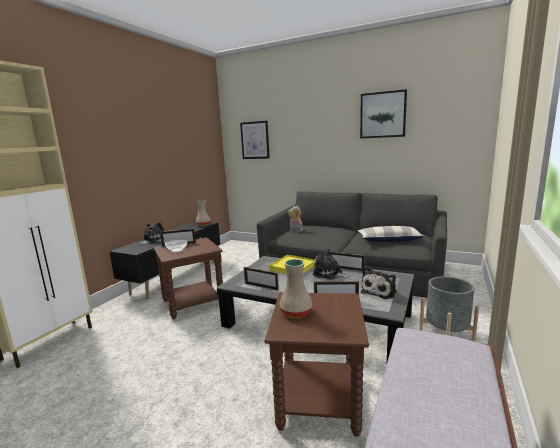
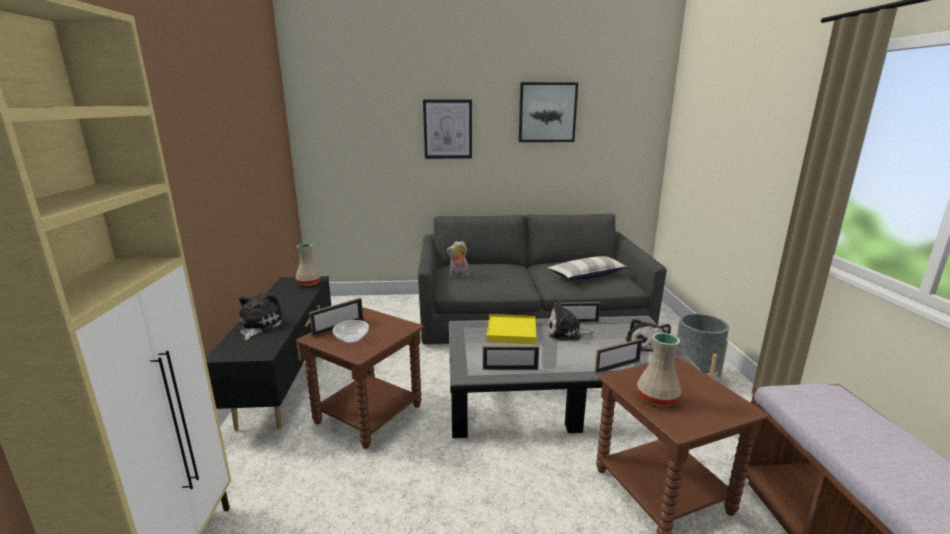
camera: 30 degrees left, 5 degrees up
picture [240,121,270,159] -> picture moved to [423,100,472,159]

